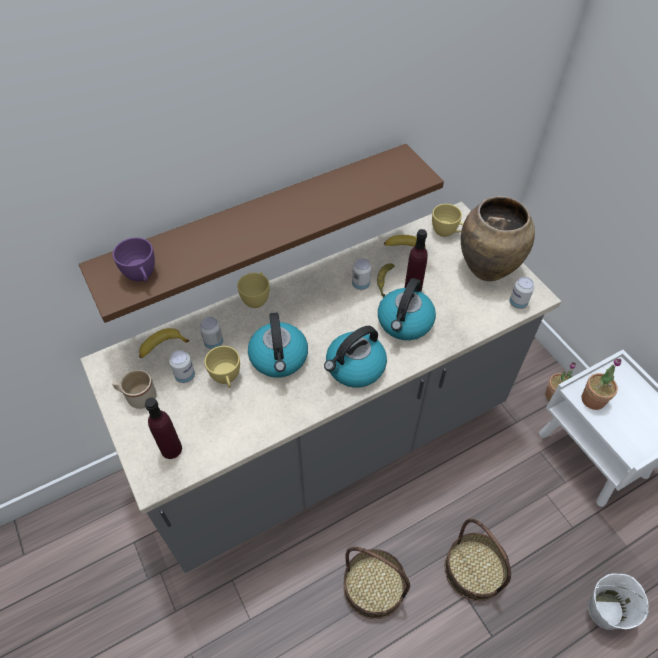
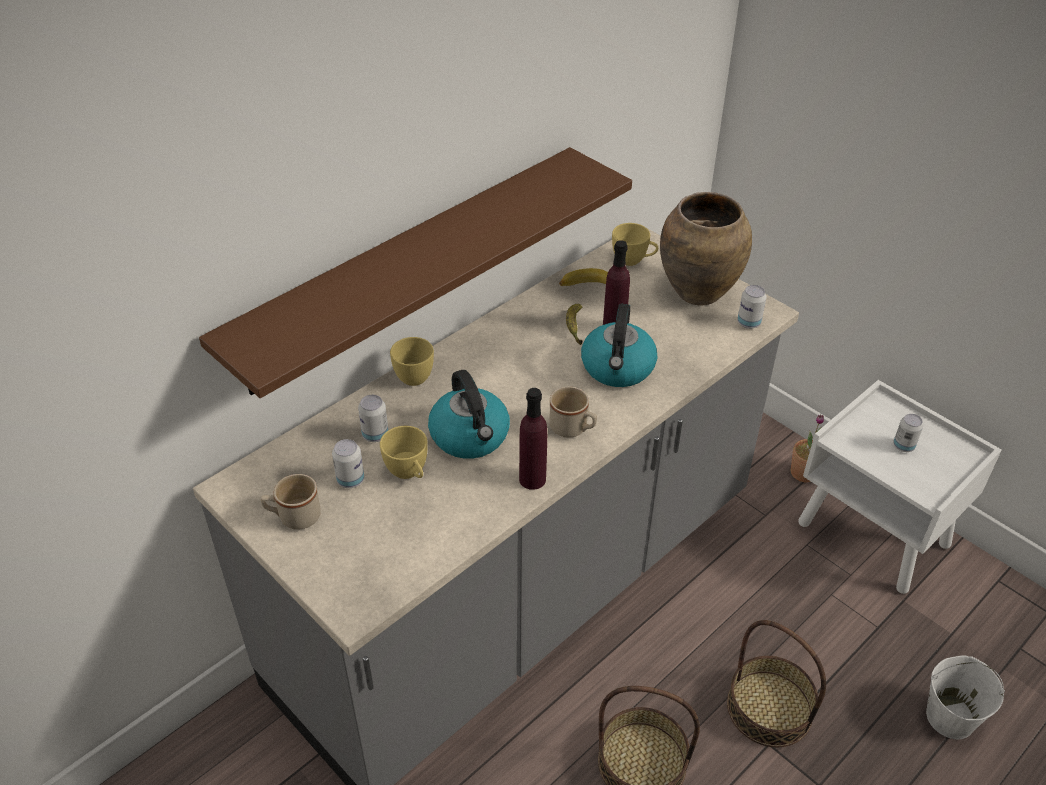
camera: 15 degrees left, 10 degrees down
purple cup [113,237,155,282] -> none
banana [139,328,189,358] -> none
purple bottle [145,398,182,459] -> purple bottle moved to [519,388,547,490]
kettle [324,326,387,388] -> beige mug [550,387,597,438]
can [352,258,371,290] -> can moved to [893,414,923,452]
potted plant [581,358,621,410] -> none

